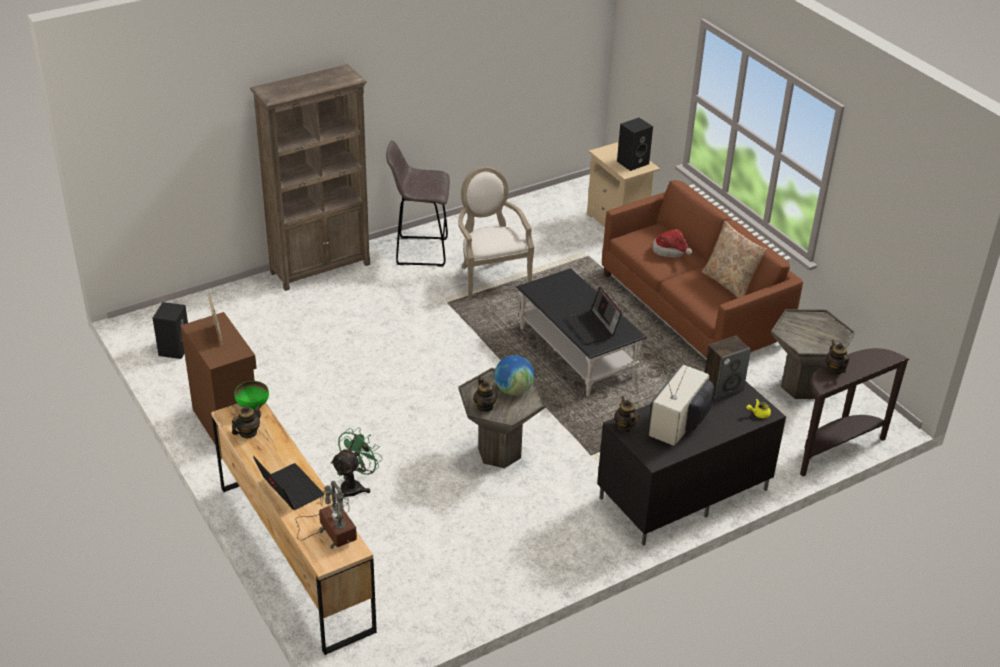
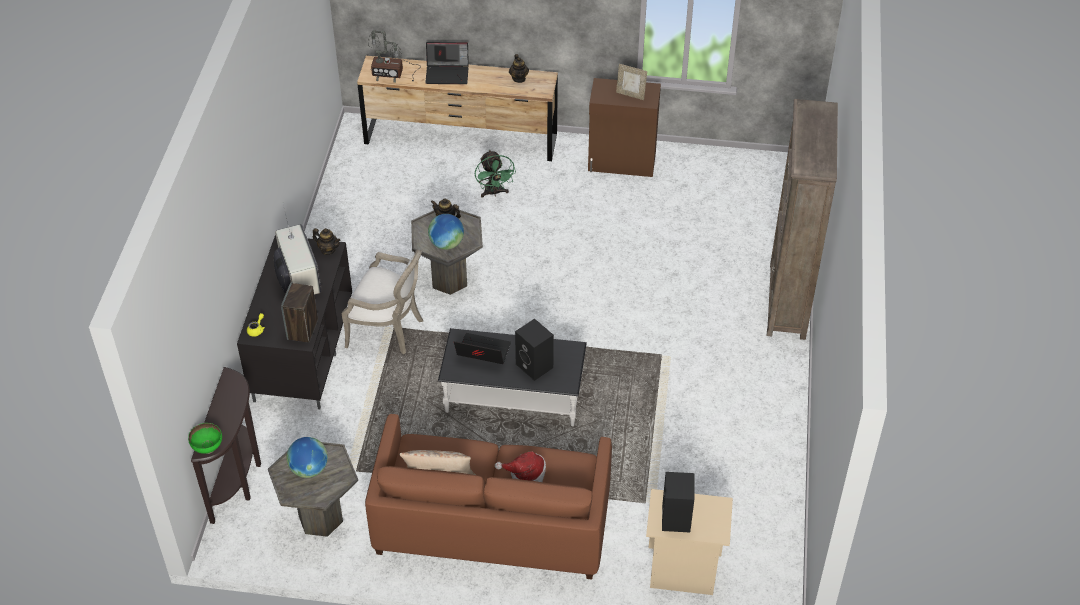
camera: 130 degrees right, 10 degrees up
black speaker [153,302,188,359] -> black speaker moved to [515,319,554,381]
green bowl [235,381,269,410] -> green bowl moved to [188,423,222,454]
grey stool [386,140,450,266] -> none
armchair [458,166,534,299] -> armchair moved to [342,249,423,355]
teapot [825,340,850,375] -> none
none -> globe [286,437,328,478]

